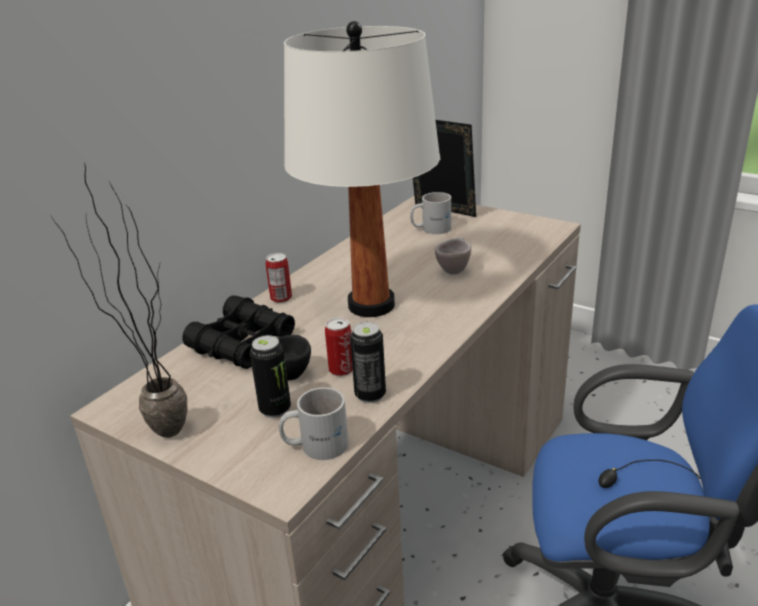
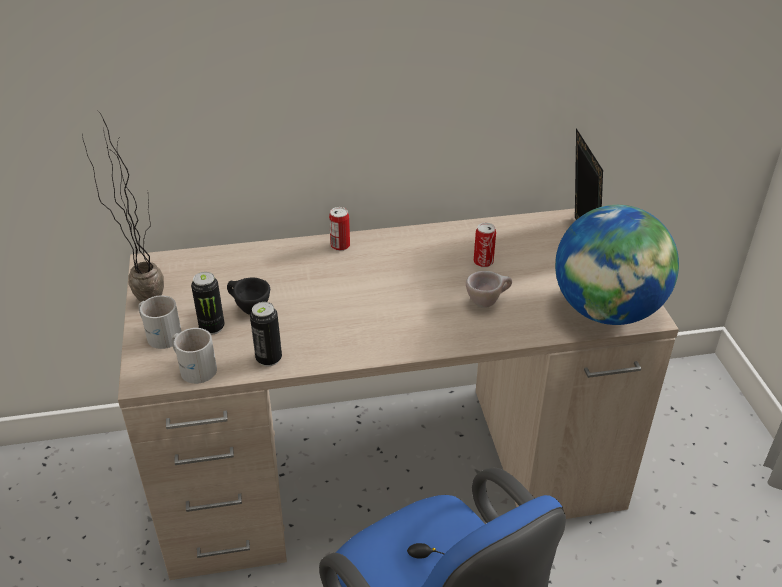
camera: 45 degrees right, 10 degrees up
black binoculars [182,296,295,369] -> none
white table lamp [284,21,440,317] -> none
can [325,317,353,376] -> can moved to [474,222,496,267]
white mug [410,192,451,234] -> white mug moved to [138,295,182,349]
none -> globe [555,205,679,325]

